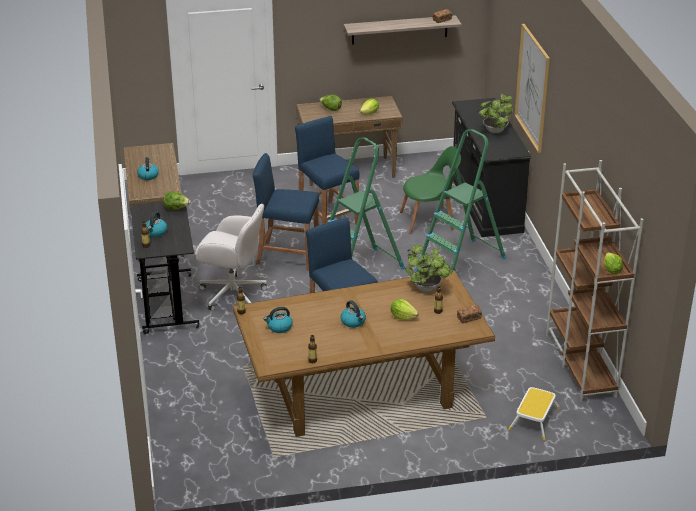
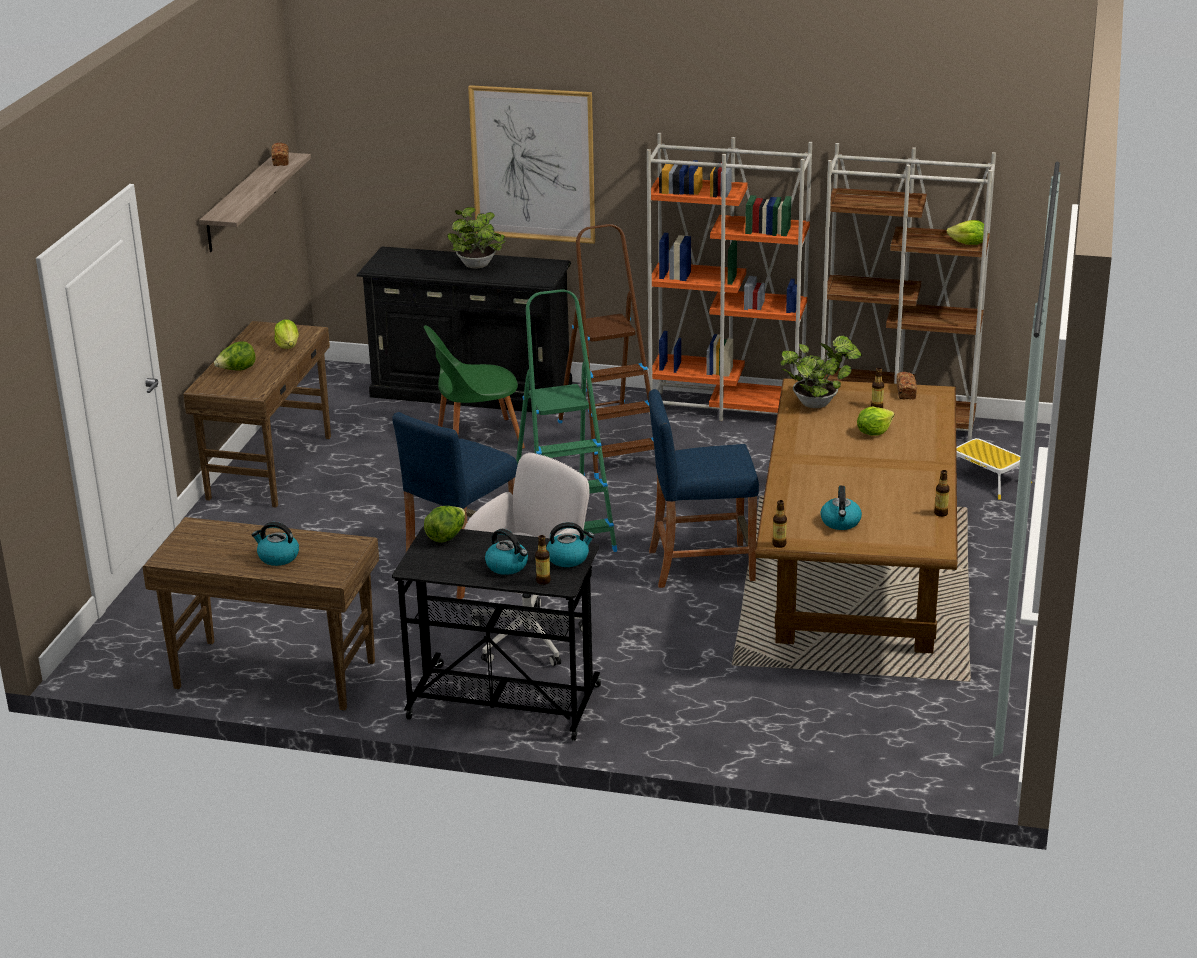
camera: 65 degrees left, 5 degrees down
blue stool [295,116,360,224] -> none
kettle [340,300,366,328] -> kettle moved to [546,522,595,567]
green chair [400,146,461,234] -> green chair turned 120 degrees counterclockwise [424,325,525,449]
green step ladder [415,129,506,272] -> brown step ladder [558,224,654,479]
none -> orange bookcase [647,133,812,421]

